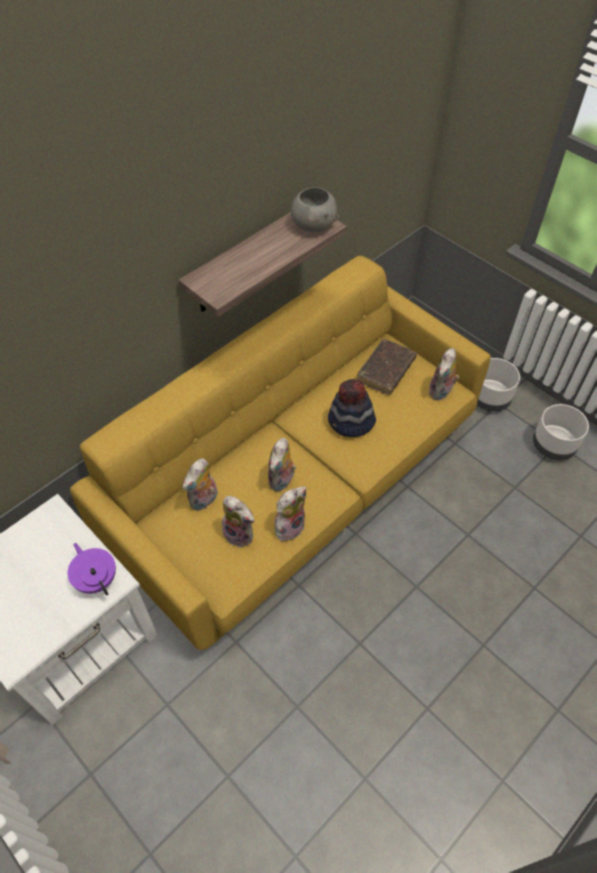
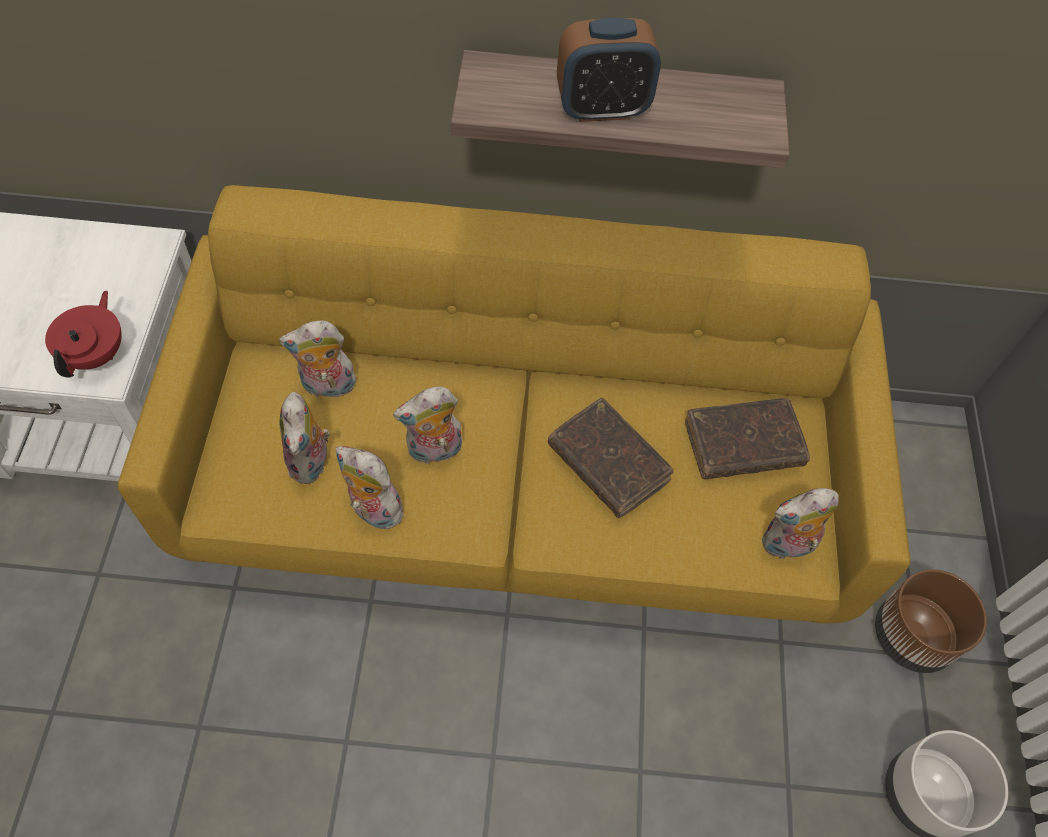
camera: 45 degrees right, 5 degrees up
purple teapot [67,543,116,596] -> red teapot [45,290,122,378]
plush toy [274,486,306,541] -> plush toy turned 150 degrees counterclockwise [336,446,410,530]
grey bowl [291,187,339,232] -> none
hat [328,379,376,437] -> brown book [548,398,674,518]
grey planter [477,358,520,412] -> brown planter [875,569,987,673]
none -> alarm clock [557,18,661,122]

